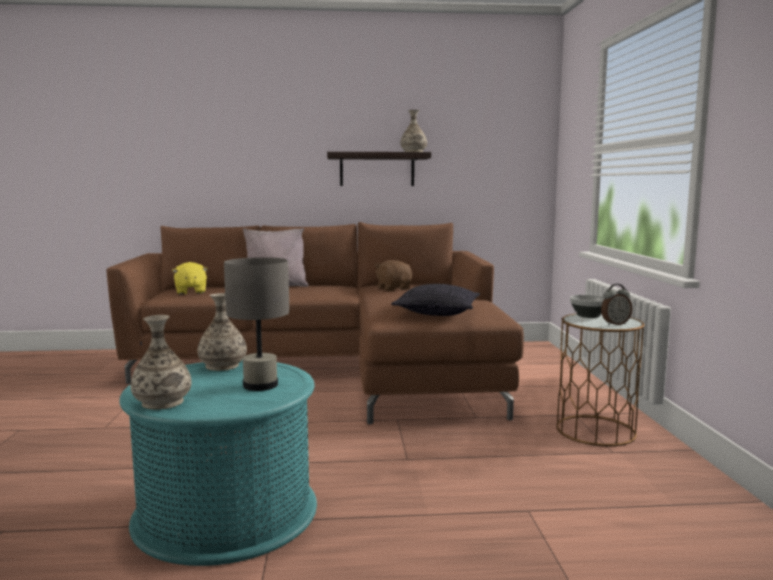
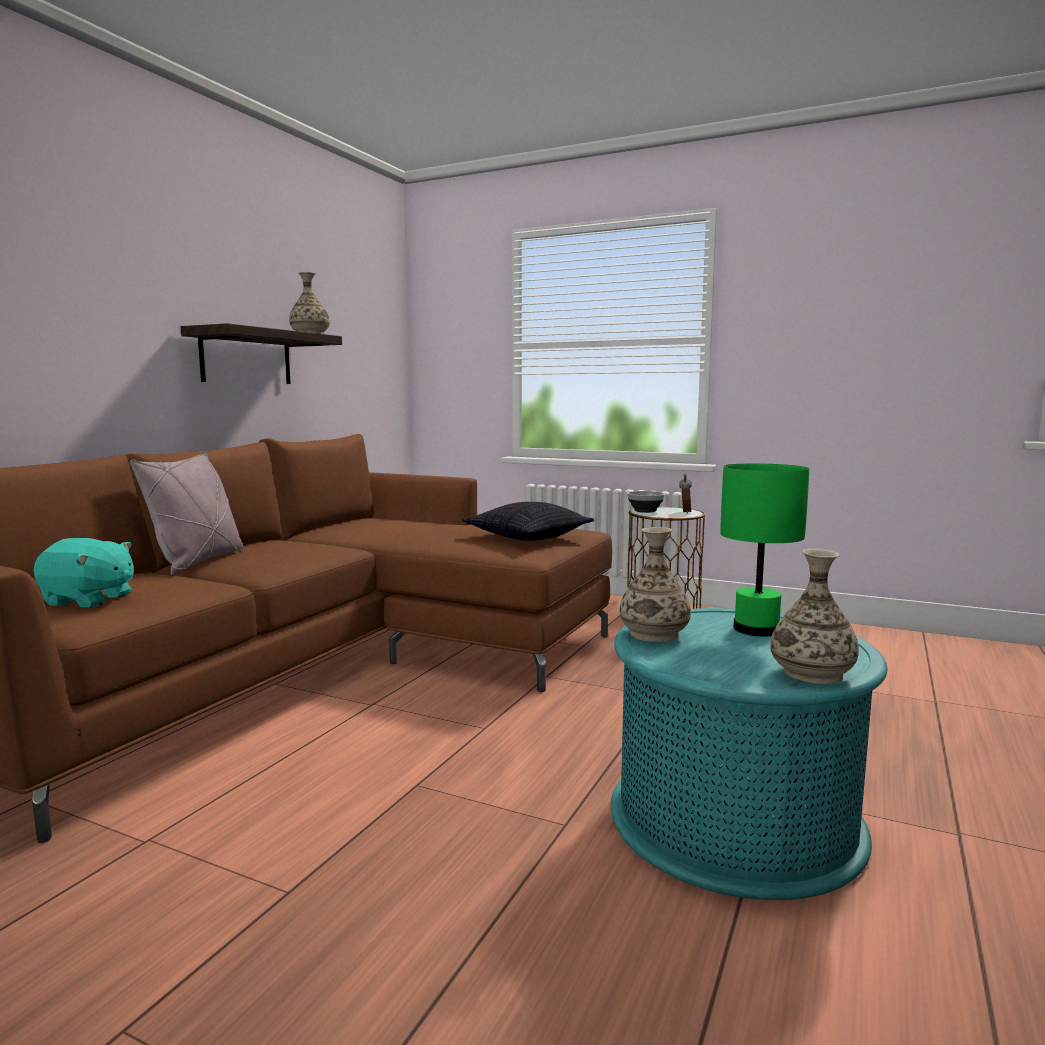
camera: 60 degrees left, 0 degrees up
yellow plush toy [172,262,208,295] -> turquoise plush toy [34,538,134,608]
grey table lamp [224,257,289,391] -> green table lamp [720,463,809,637]
brown plush toy [374,260,412,291] -> none

